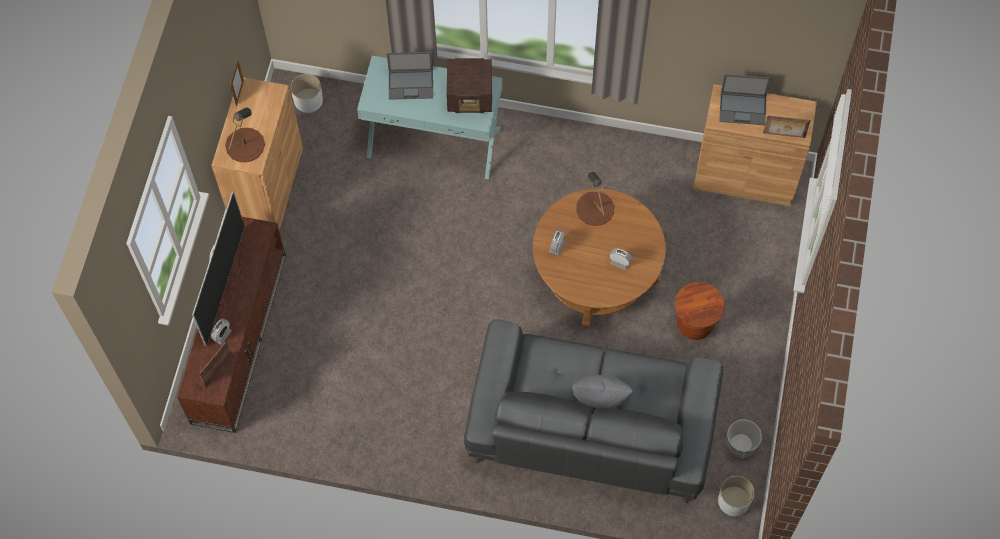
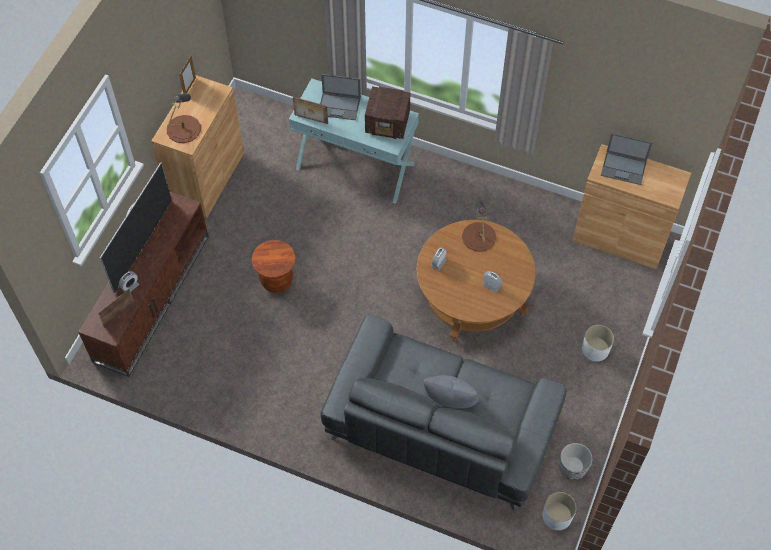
camera: 10 degrees right, 5 degrees down
white planter [291,74,323,113] -> white planter moved to [582,325,614,362]
brown stool [675,282,725,340] -> brown stool moved to [252,240,296,293]
picture frame [763,115,810,138] -> picture frame moved to [293,97,328,124]

